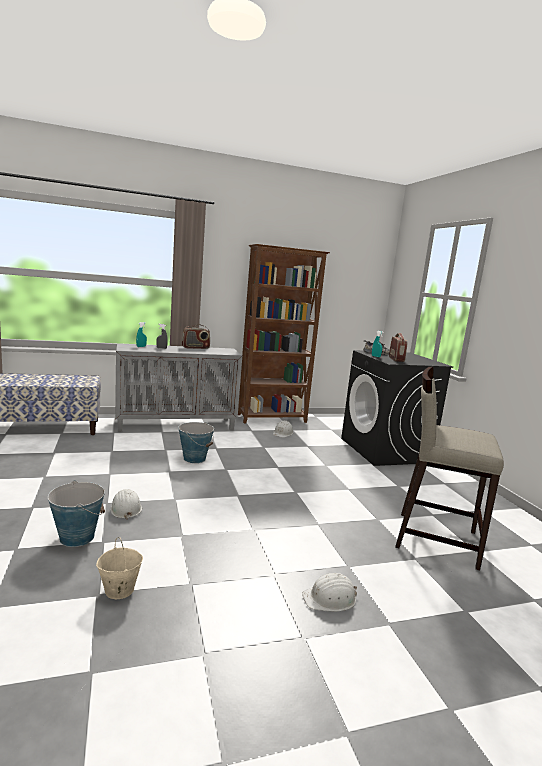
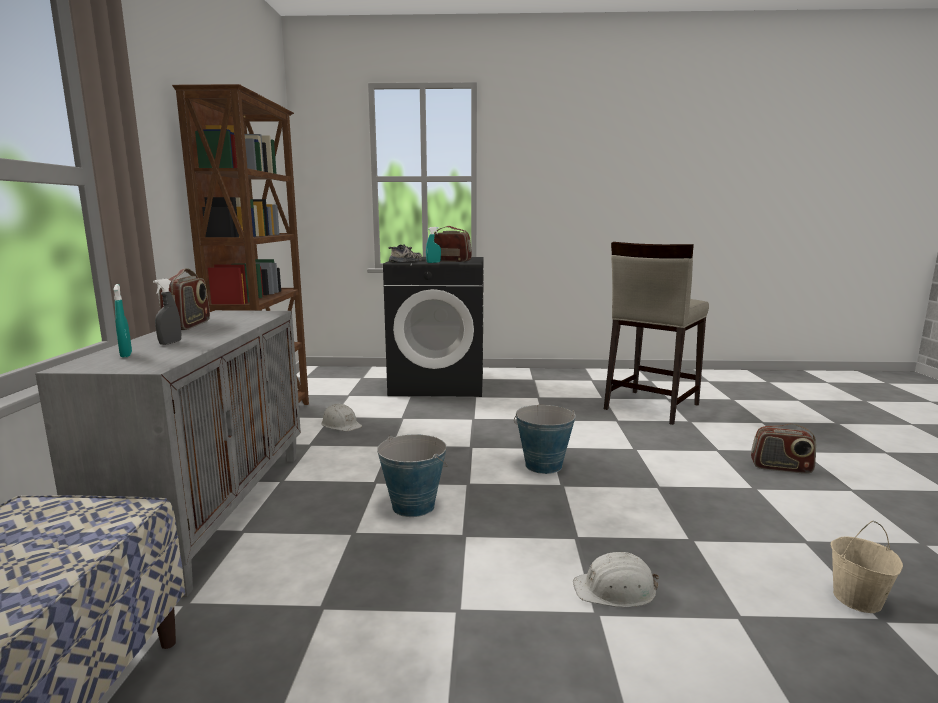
camera: 70 degrees left, 0 degrees up
bucket [48,480,105,547] -> bucket moved to [514,405,576,474]
white hard hat [302,573,357,612] -> radio [751,423,816,474]

